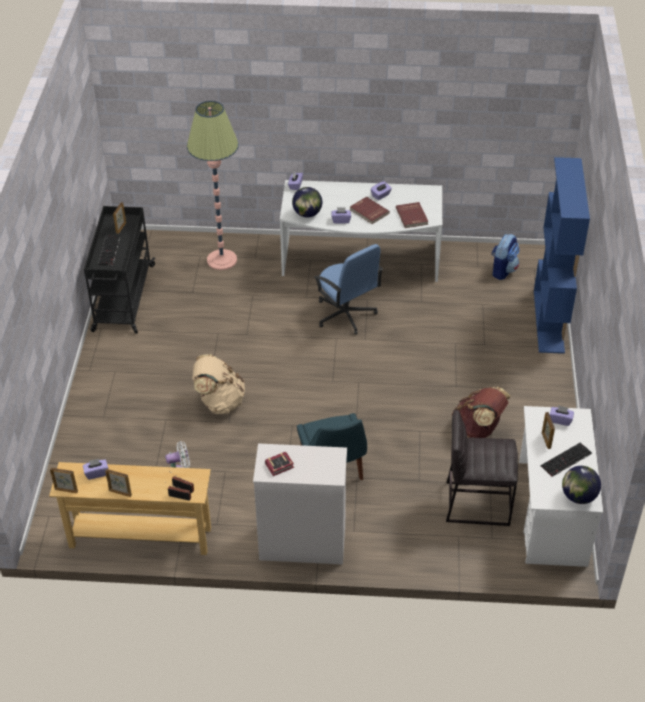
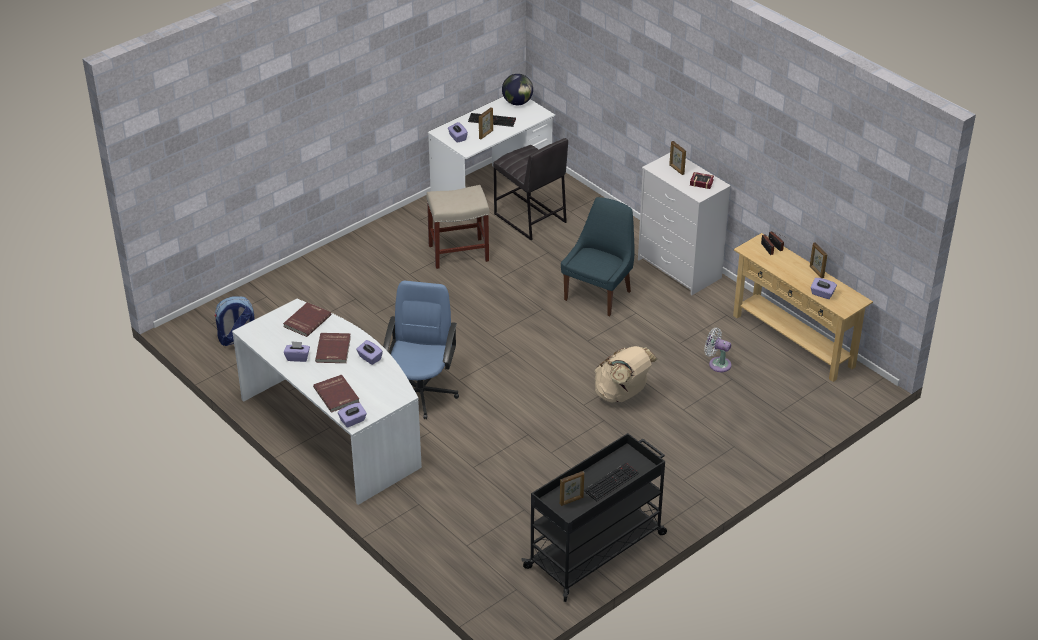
camera: 135 degrees left, 5 degrees down
picture frame [50,468,78,493] -> picture frame moved to [669,141,686,175]
floor lamp [187,101,239,270] -> none
globe [292,187,322,217] -> none
brown backpack [452,387,511,438] -> beige stool [426,185,489,269]
blue bookcase [534,157,590,354] -> none
none -> red book [313,375,359,413]

